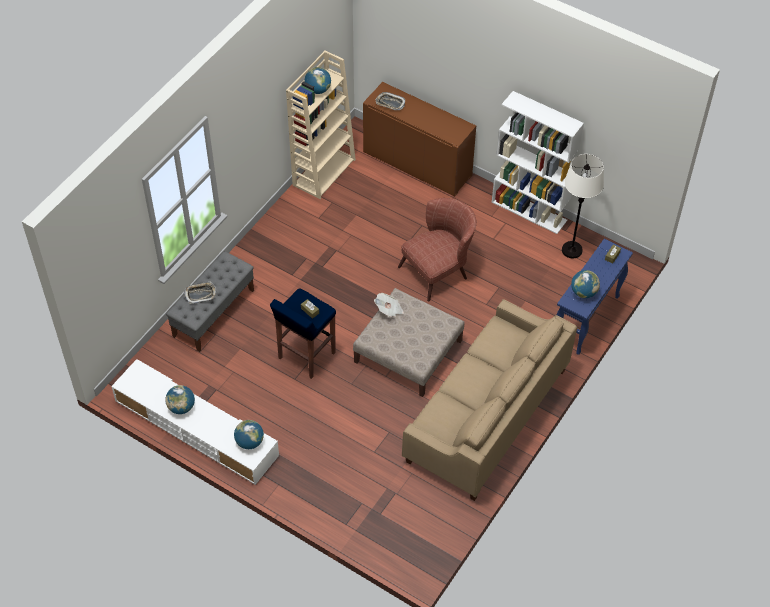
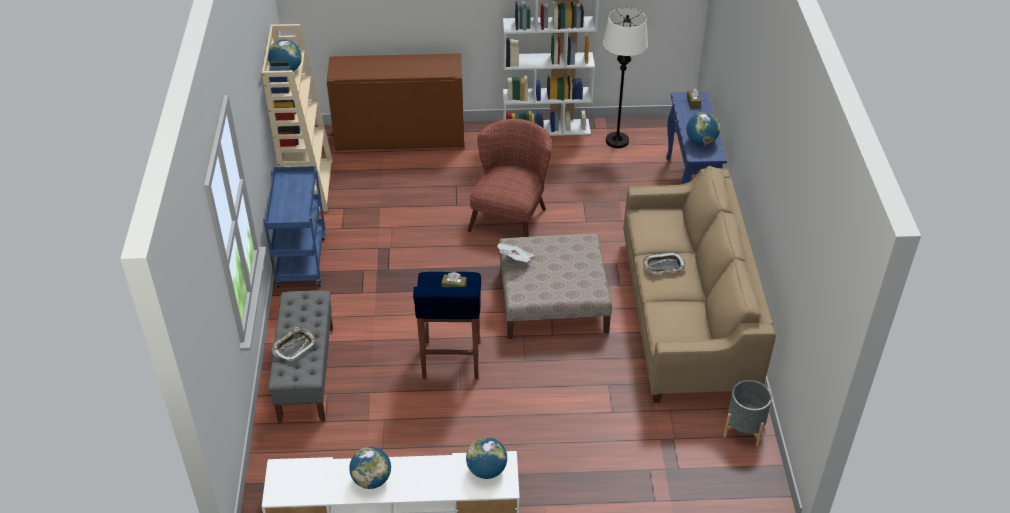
camera: 35 degrees left, 10 degrees down
tray [376,92,405,110] -> tray moved to [643,252,686,274]
none -> blue cart [263,166,325,288]
none -> grey planter [723,380,772,447]

